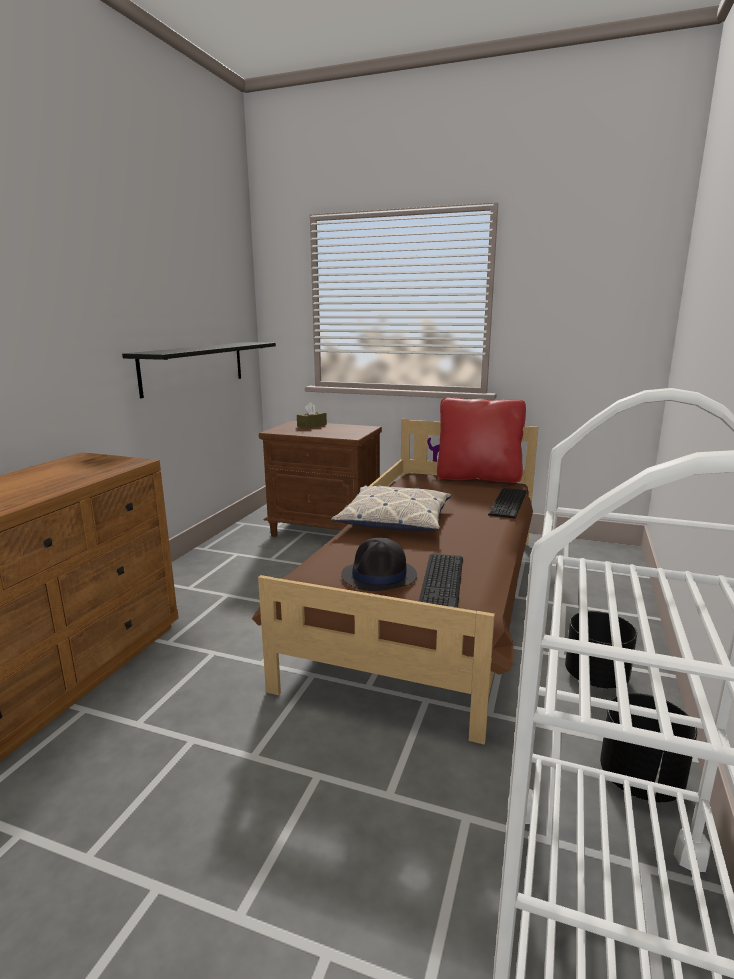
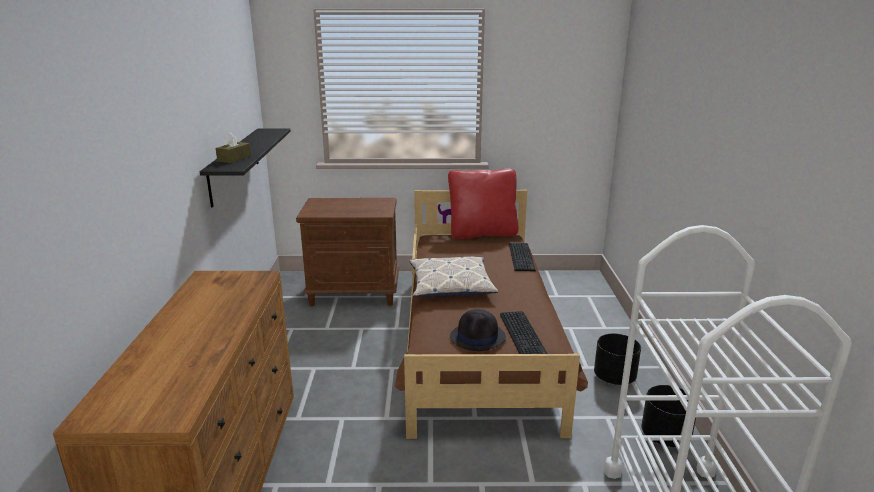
camera: 20 degrees left, 5 degrees up
brown tissue box [297,402,327,429] -> brown tissue box moved to [216,132,251,163]

